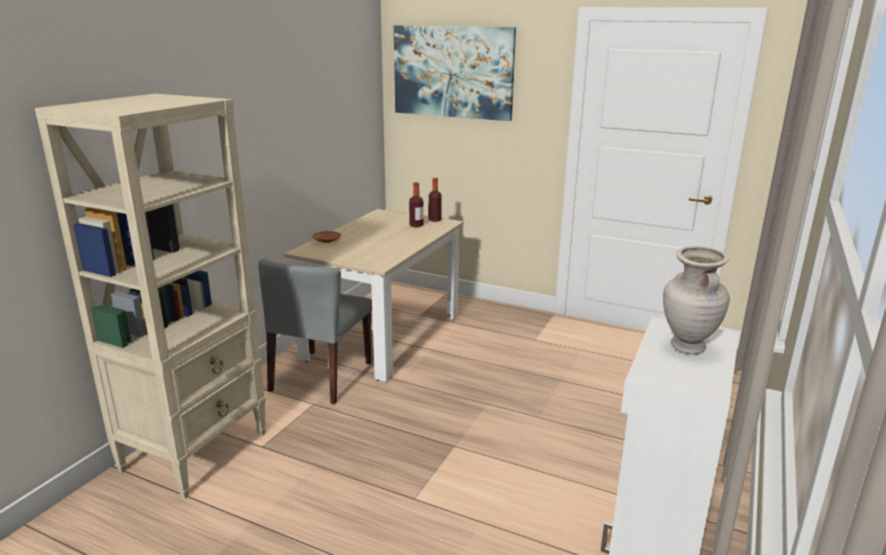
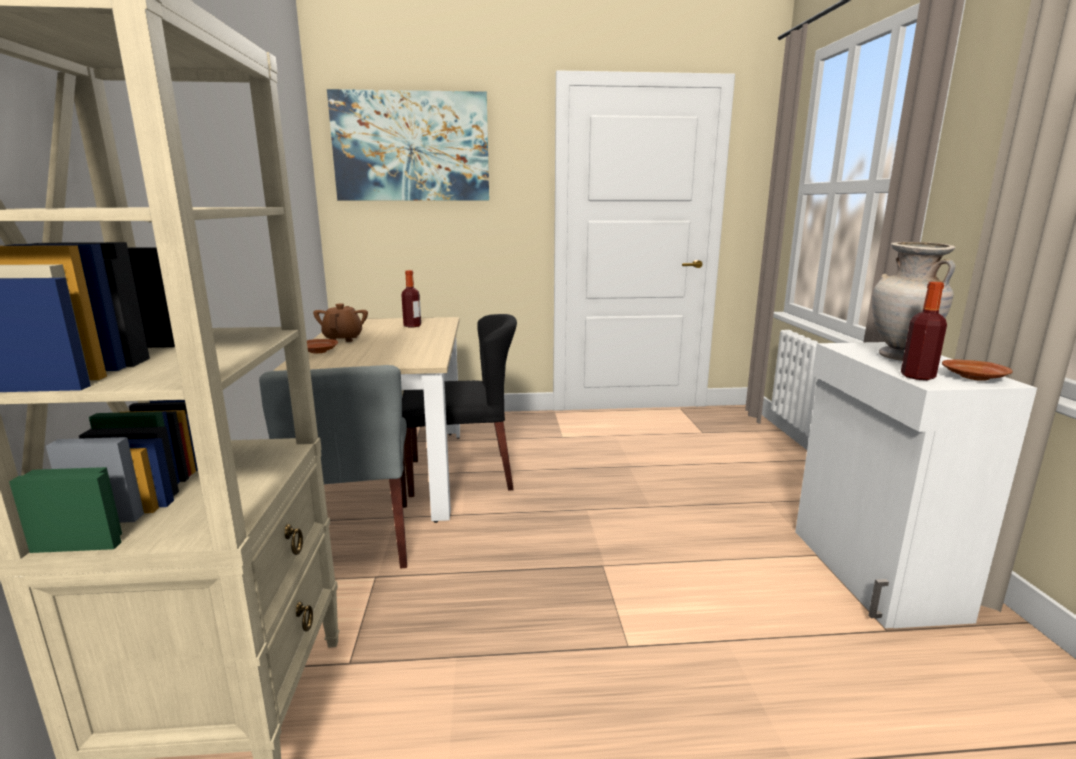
camera: 30 degrees left, 5 degrees down
bottle [429,178,442,222] -> bottle moved to [901,282,947,380]
none -> brown teapot [313,303,368,342]
none -> black chair [402,314,517,497]
none -> brown plate [942,359,1013,381]

